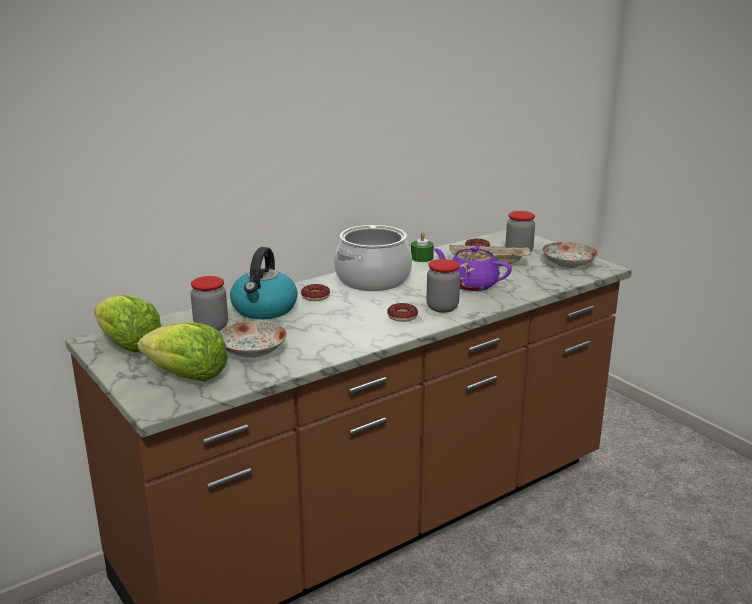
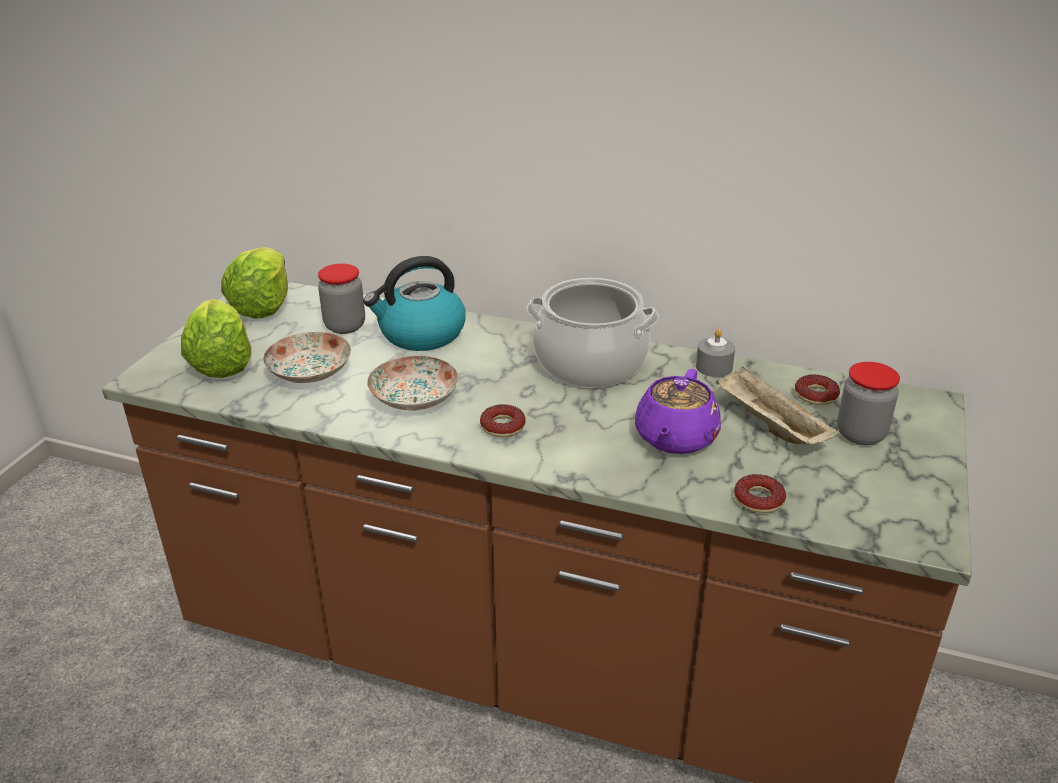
camera: 55 degrees right, 10 degrees up
donut [301,284,330,301] -> donut moved to [734,474,786,513]
green candle [411,232,434,262] -> grey candle [696,329,735,377]
jar [427,259,460,313] -> none
purple teapot [433,246,512,291] -> purple teapot turned 150 degrees counterclockwise [635,369,721,454]
plate [542,242,598,268] -> plate moved to [367,356,458,411]

